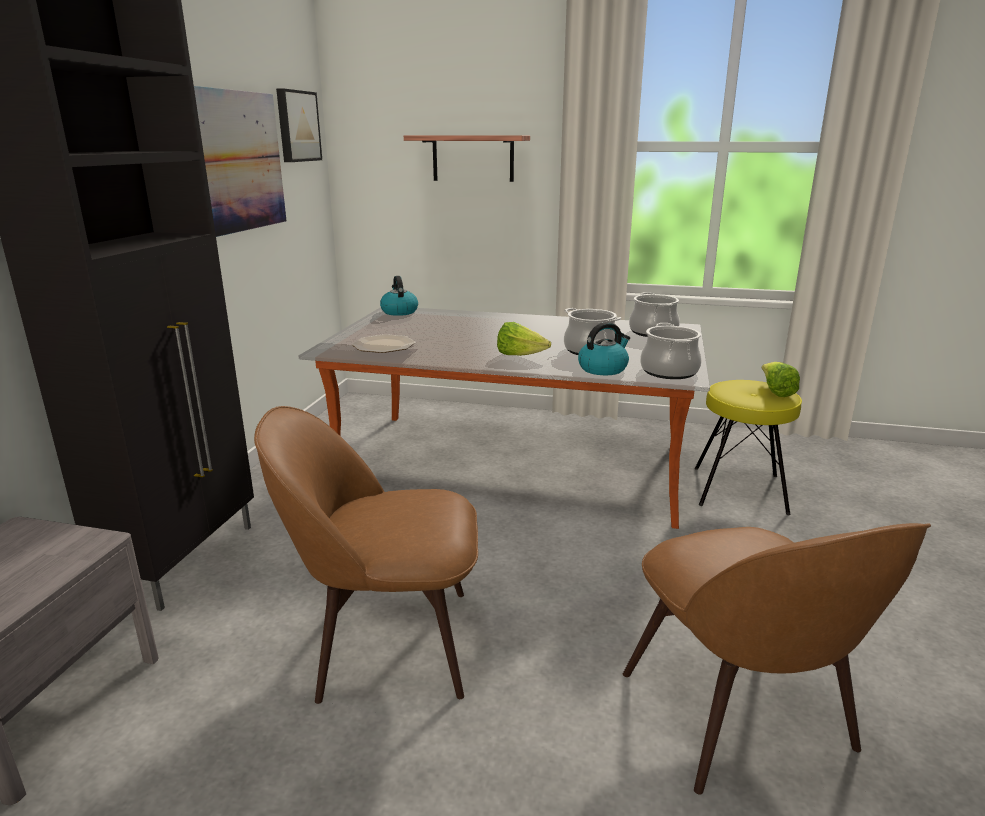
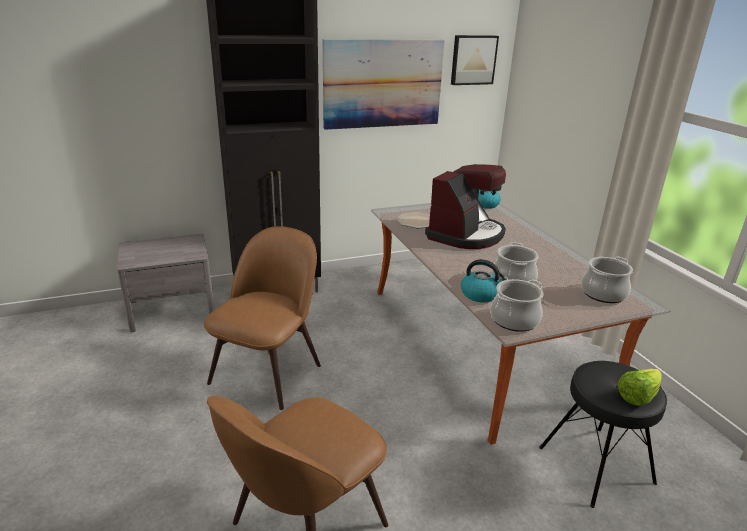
camera: 55 degrees right, 5 degrees up
brown chair [254,406,478,704] -> brown chair turned 60 degrees clockwise [204,226,321,410]
shelf [404,136,530,182] -> none
lettuce [497,322,551,356] -> none
yellow stool [695,380,802,515] -> black stool [539,361,667,508]
none -> coffee machine [425,164,506,249]

